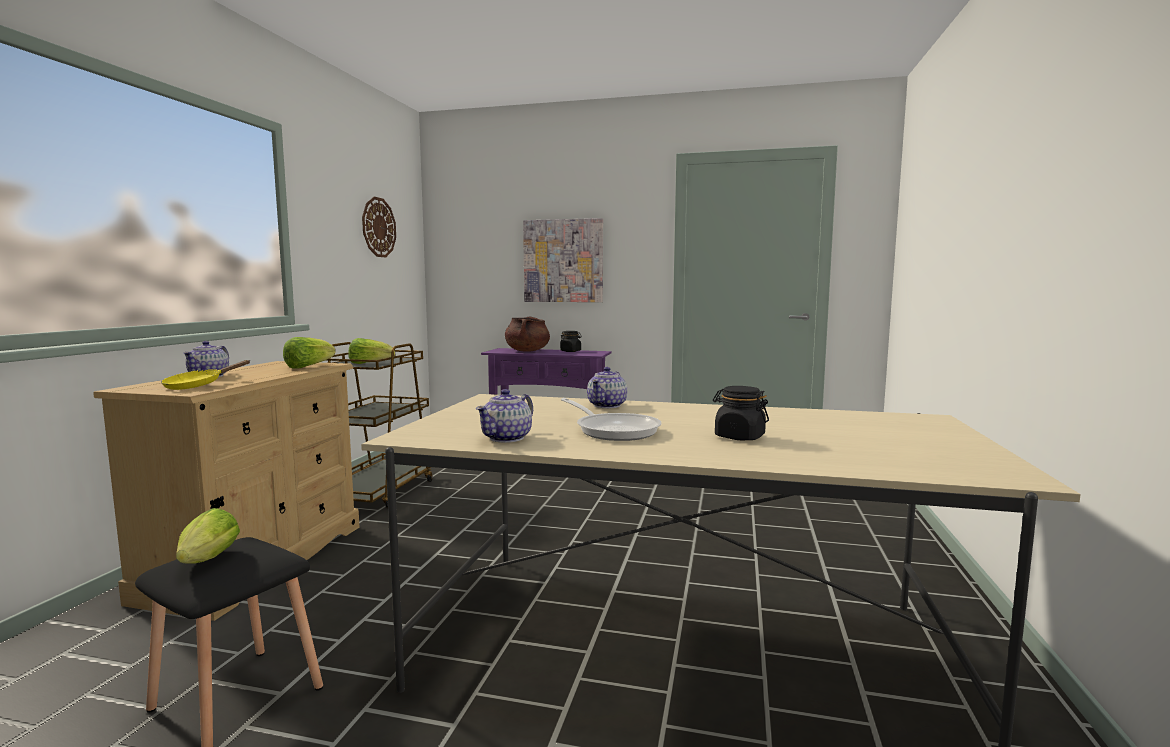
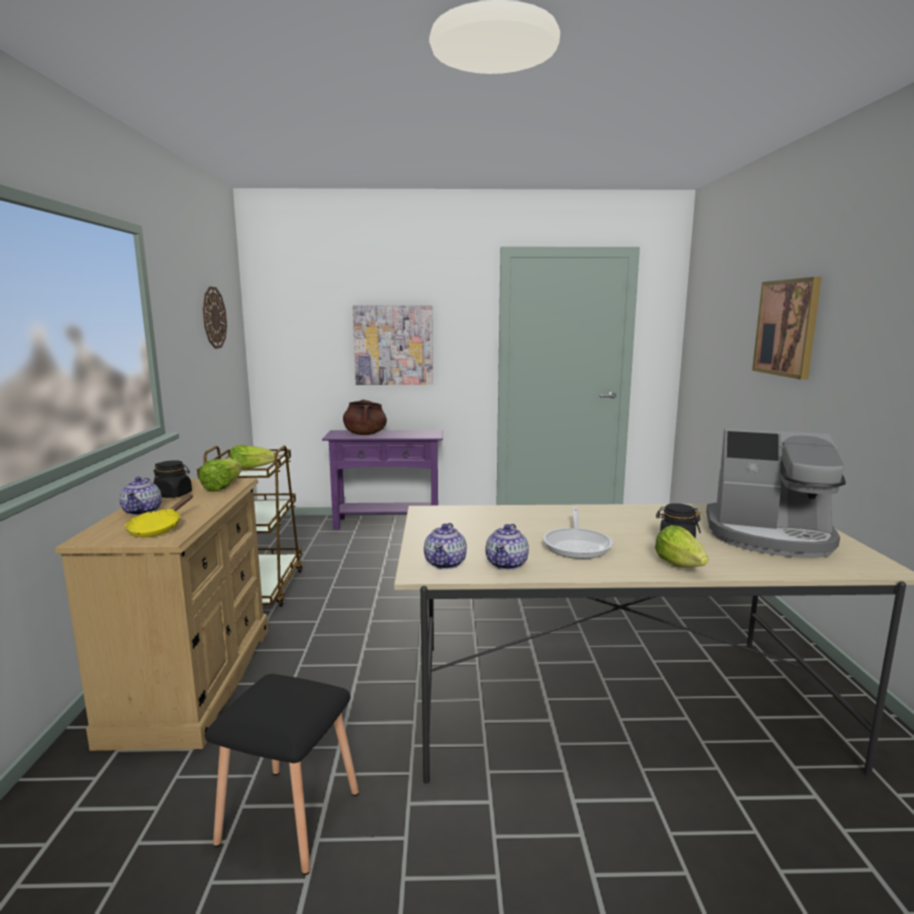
camera: 15 degrees left, 5 degrees up
lettuce [176,508,240,563] -> lettuce moved to [655,525,708,568]
black jar [560,331,582,352] -> black jar moved to [153,460,192,498]
frying pan [561,398,662,441] -> frying pan turned 60 degrees clockwise [543,508,613,559]
teapot [587,367,627,408] -> teapot moved to [424,523,467,569]
none -> coffee machine [706,428,846,558]
none -> picture [752,277,822,380]

